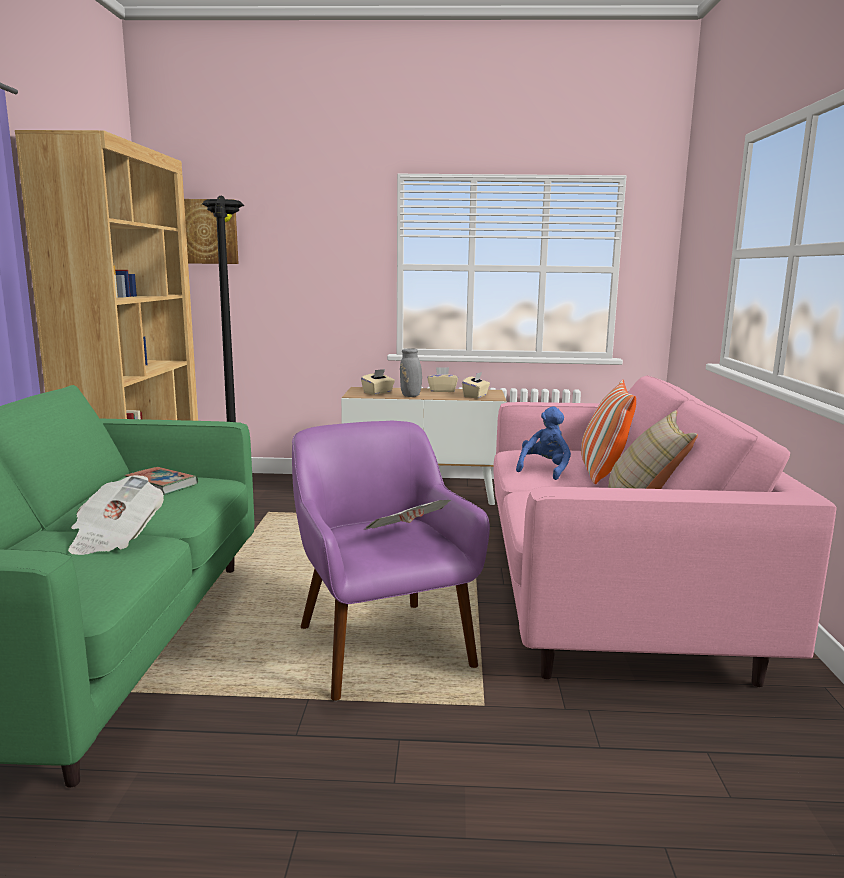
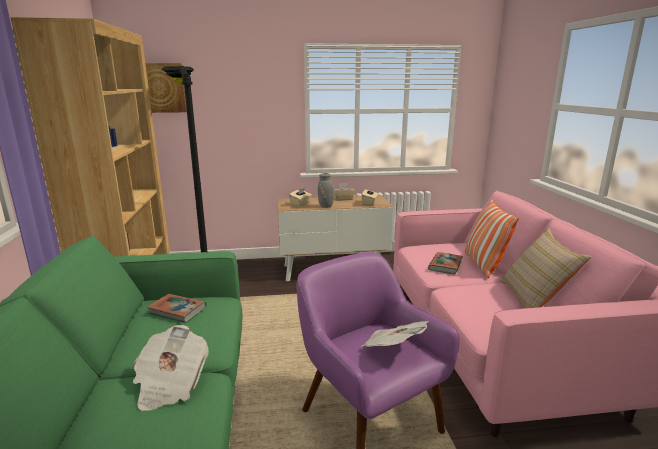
camera: 10 degrees left, 5 degrees up
blue plush toy [516,407,571,480] -> book [428,252,463,275]

